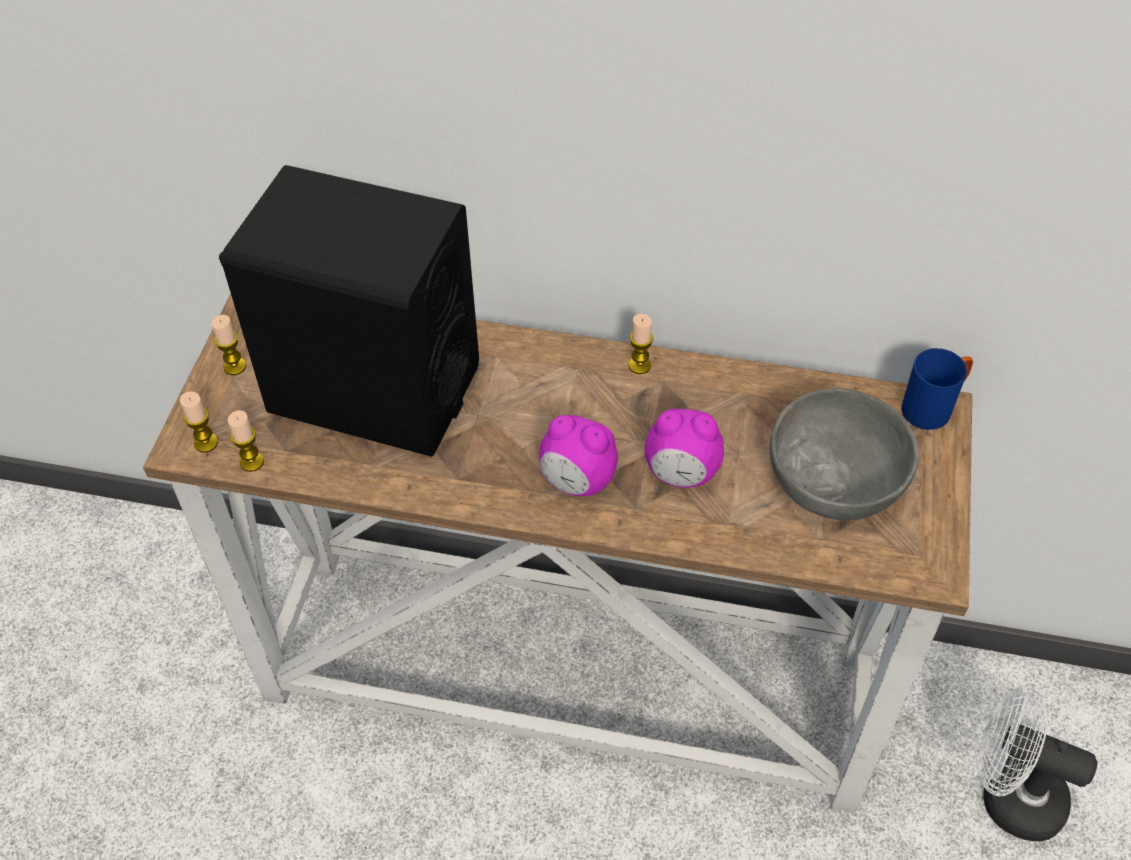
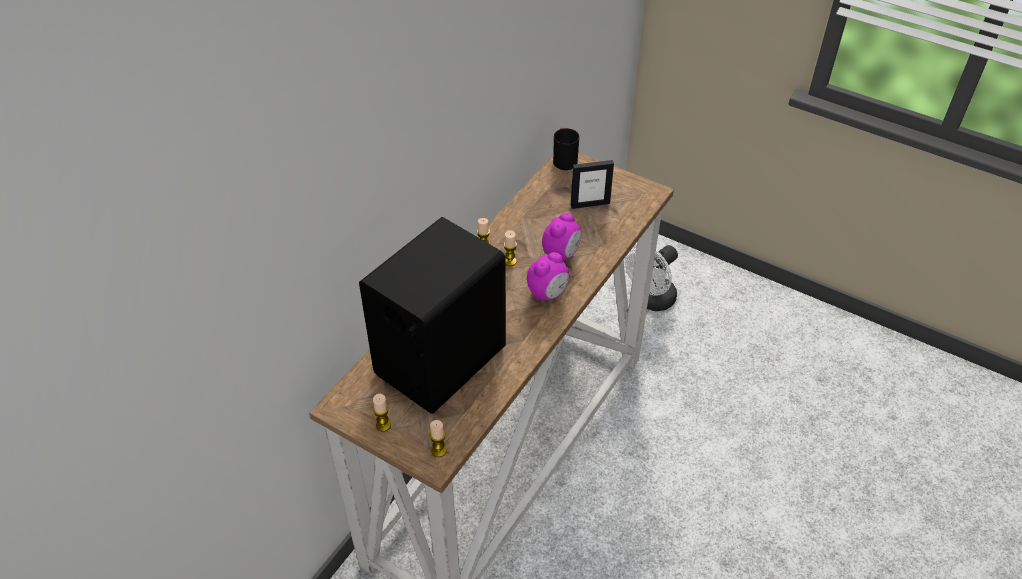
camera: 70 degrees left, 5 degrees down
candle [228,410,264,472] -> candle moved to [504,230,517,266]
grey bowl [770,388,918,520] -> picture frame [571,160,614,209]
blue mug [901,348,973,430] -> black mug [553,127,579,170]

